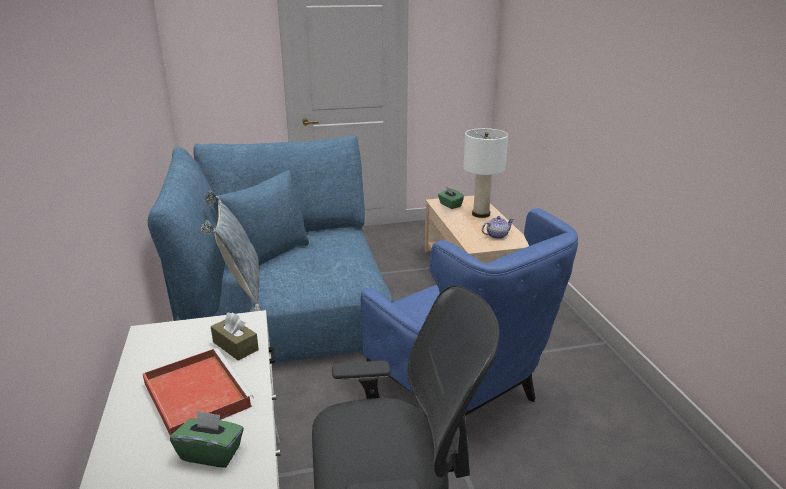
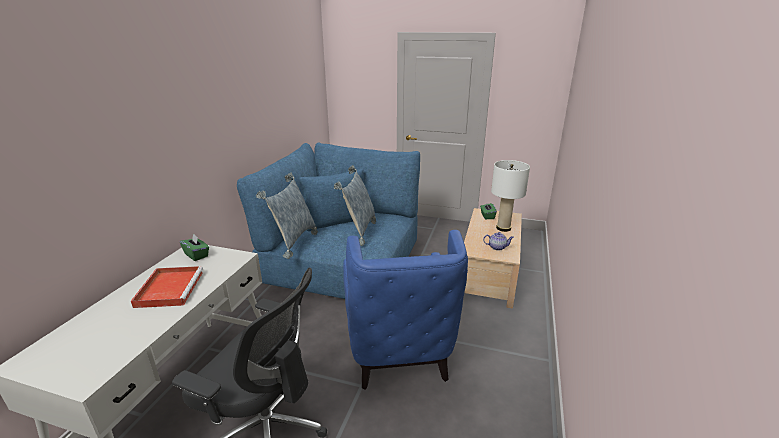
camera: 30 degrees right, 0 degrees up
green tissue box [170,410,244,468] -> green tissue box moved to [180,234,209,261]
brown tissue box [211,312,259,361] -> none
none -> pillow [334,165,376,246]

